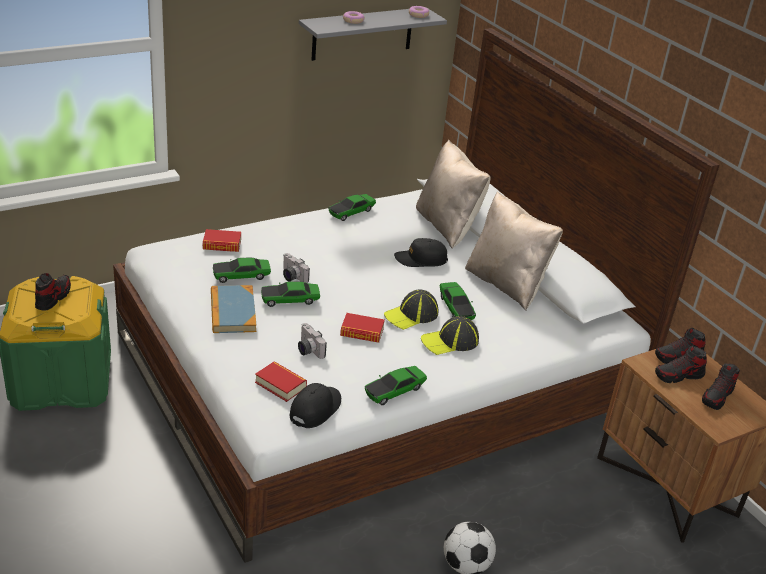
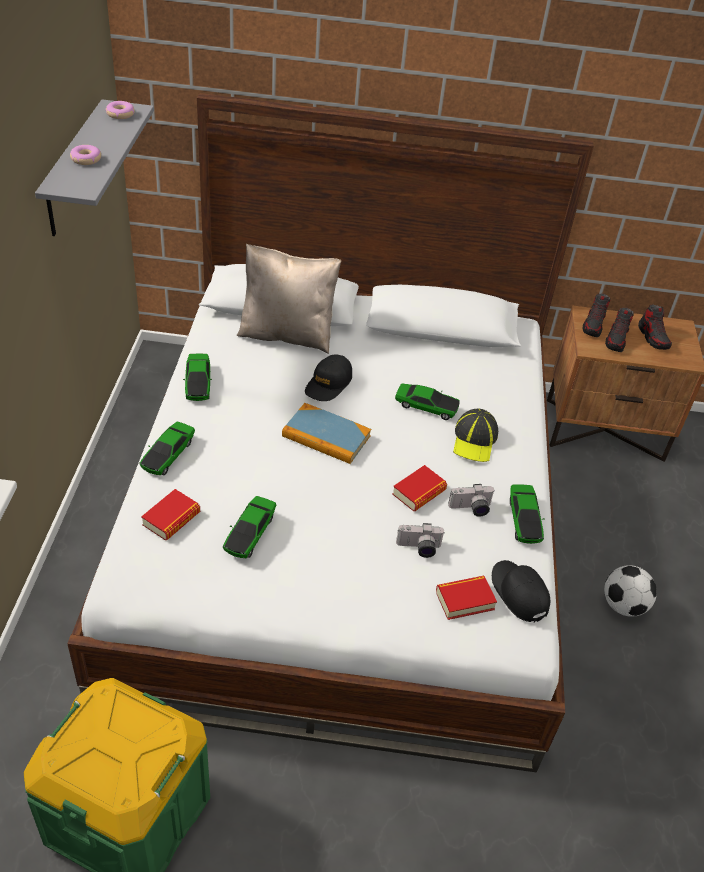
camera: 55 degrees left, 10 degrees up
shoe [35,273,71,311] -> none
book [211,285,257,333] -> book moved to [282,403,371,464]
toy car [261,281,320,307] -> toy car moved to [139,422,195,475]
camera [283,253,310,283] -> camera moved to [448,484,494,517]
cap [384,289,439,330] -> none
beige pillow [465,191,563,311] -> none

